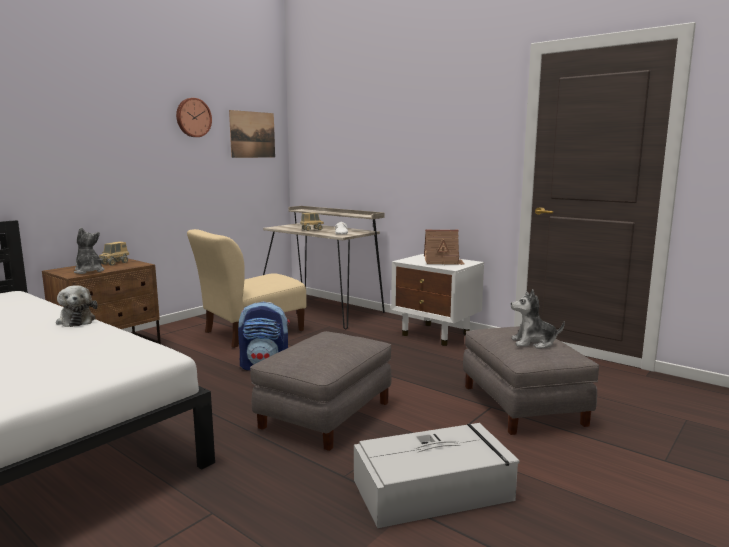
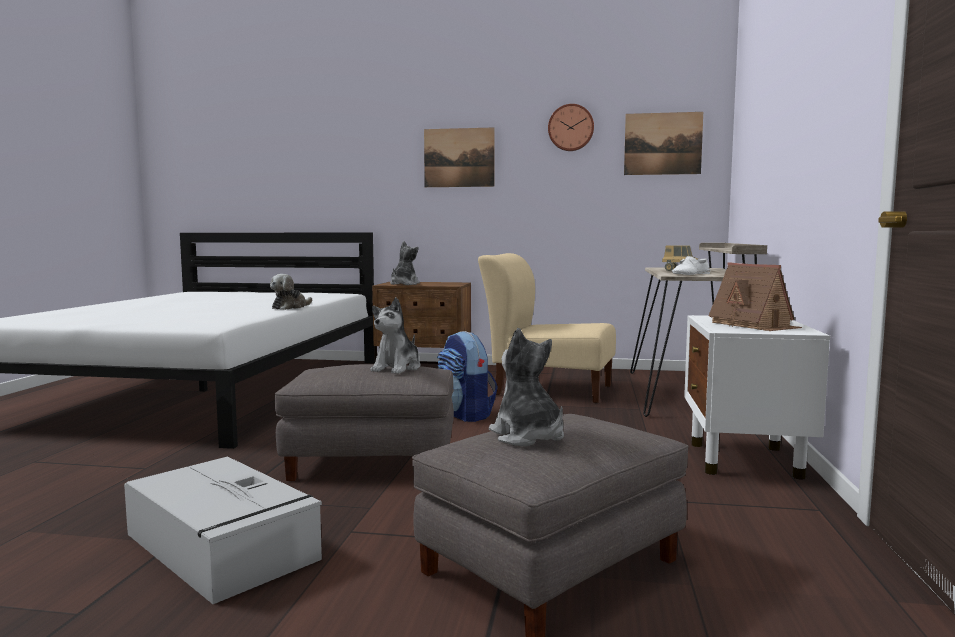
camera: 60 degrees right, 5 degrees down
toy truck [99,242,130,266] -> none
none -> plush toy [371,297,421,374]
none -> picture [424,127,495,187]

